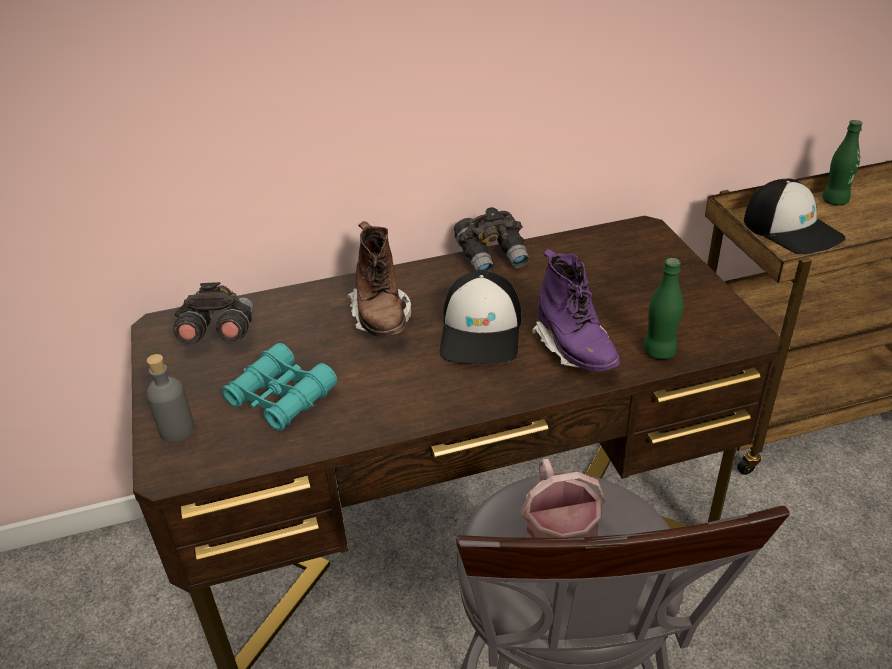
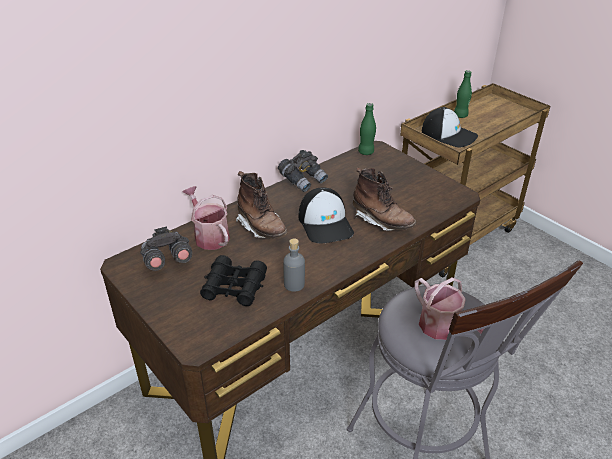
camera: 25 degrees left, 0 degrees up
grey bottle [146,354,195,442] -> grey bottle moved to [283,238,305,292]
turquoise binoculars [222,343,337,431] -> black binoculars [200,255,267,306]
purple boot [532,249,620,372] -> brown boot [353,168,416,231]
green bottle [643,258,684,360] -> green bottle moved to [358,103,376,155]
none -> watering can [183,186,230,250]

